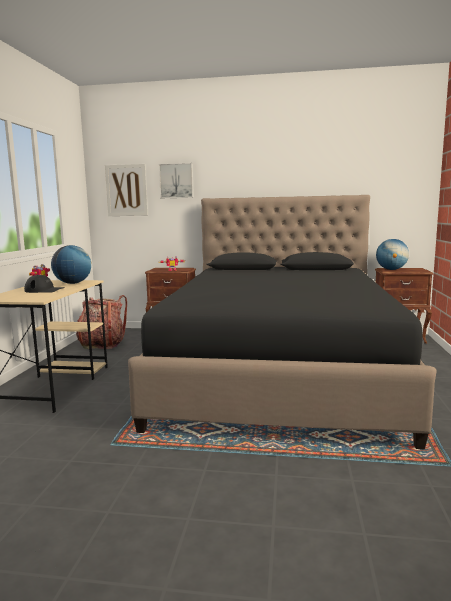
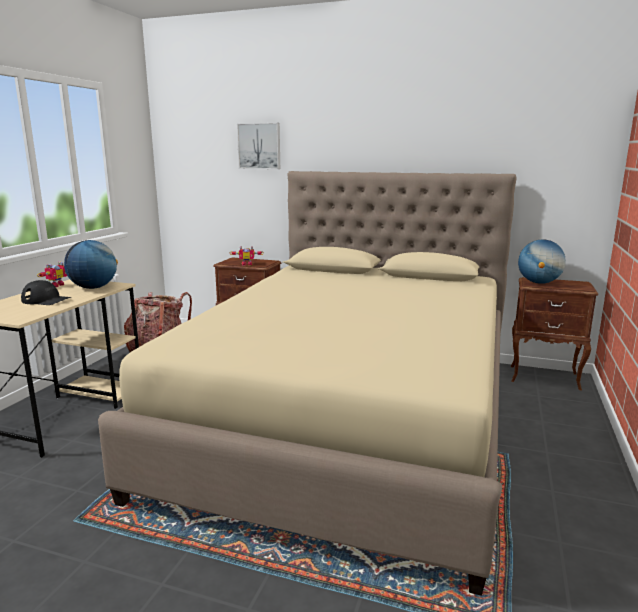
camera: 10 degrees right, 5 degrees up
picture [105,164,148,216] -> none
black bed [128,195,436,450] -> beige bed [98,171,517,596]

